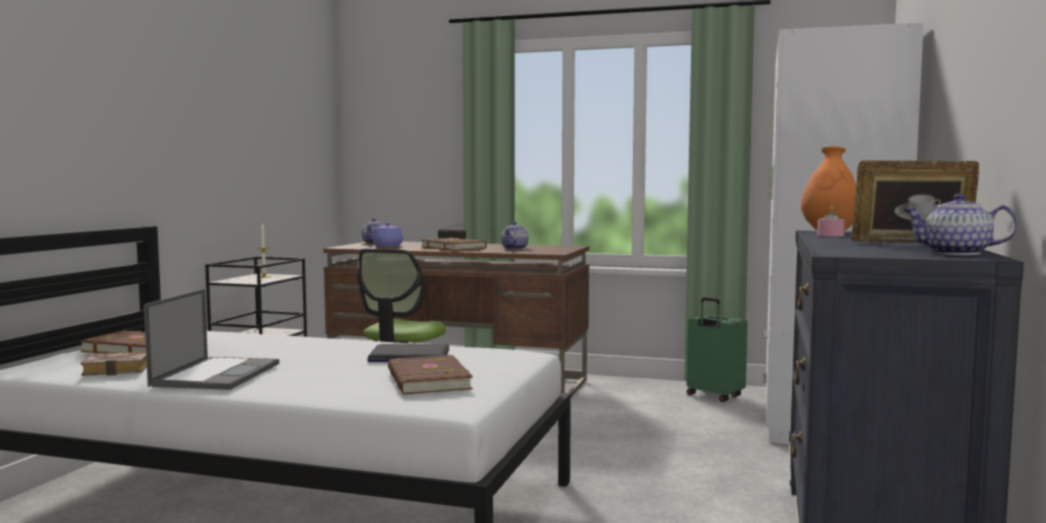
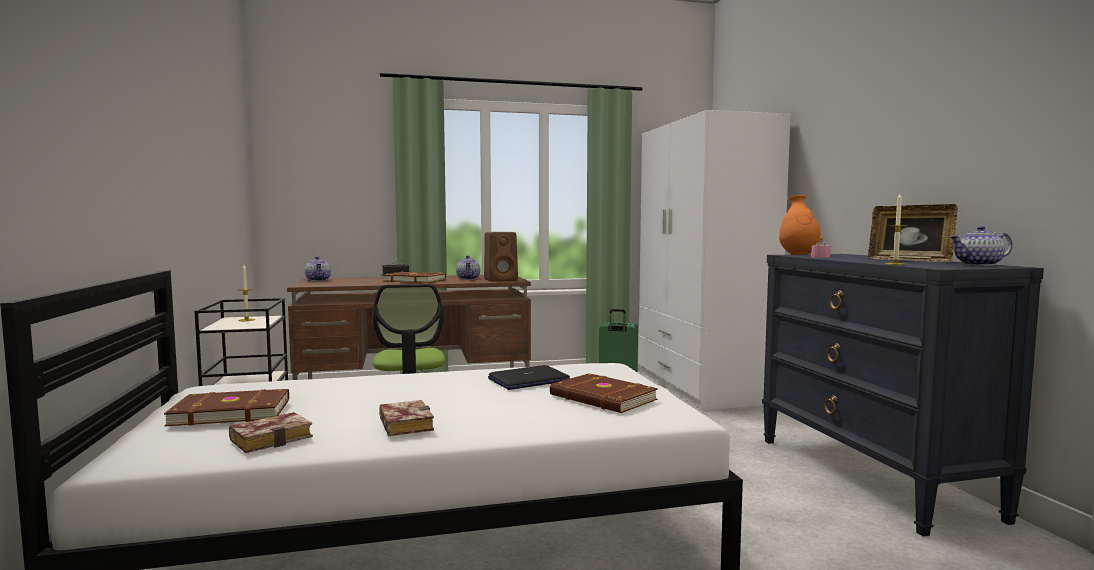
camera: 30 degrees left, 0 degrees up
laptop [144,289,279,390] -> book [379,400,434,436]
purple teapot [372,222,403,247] -> none
picture frame [851,160,979,244] -> picture frame turned 120 degrees counterclockwise [868,204,958,262]
none -> brown speaker [484,232,518,282]
none -> candle [885,193,907,265]

